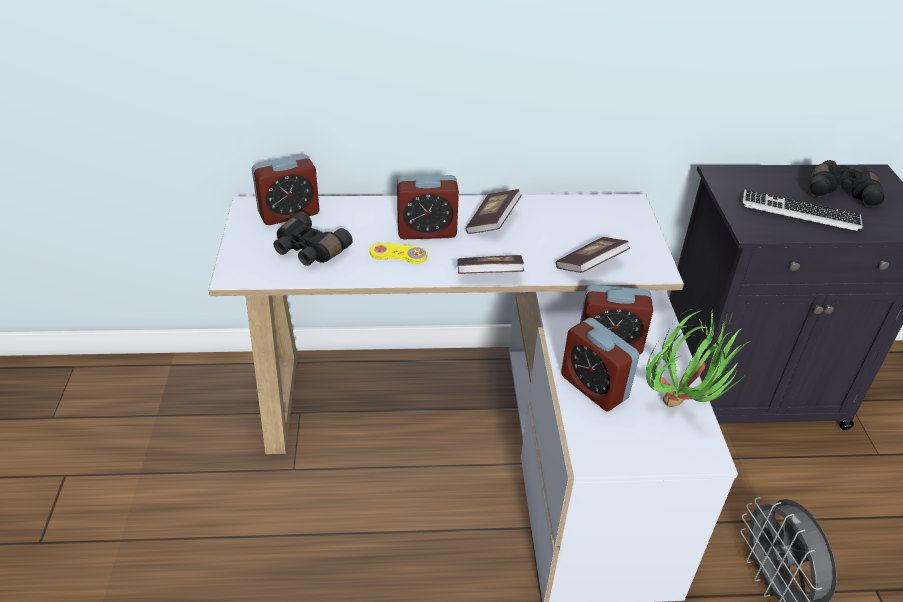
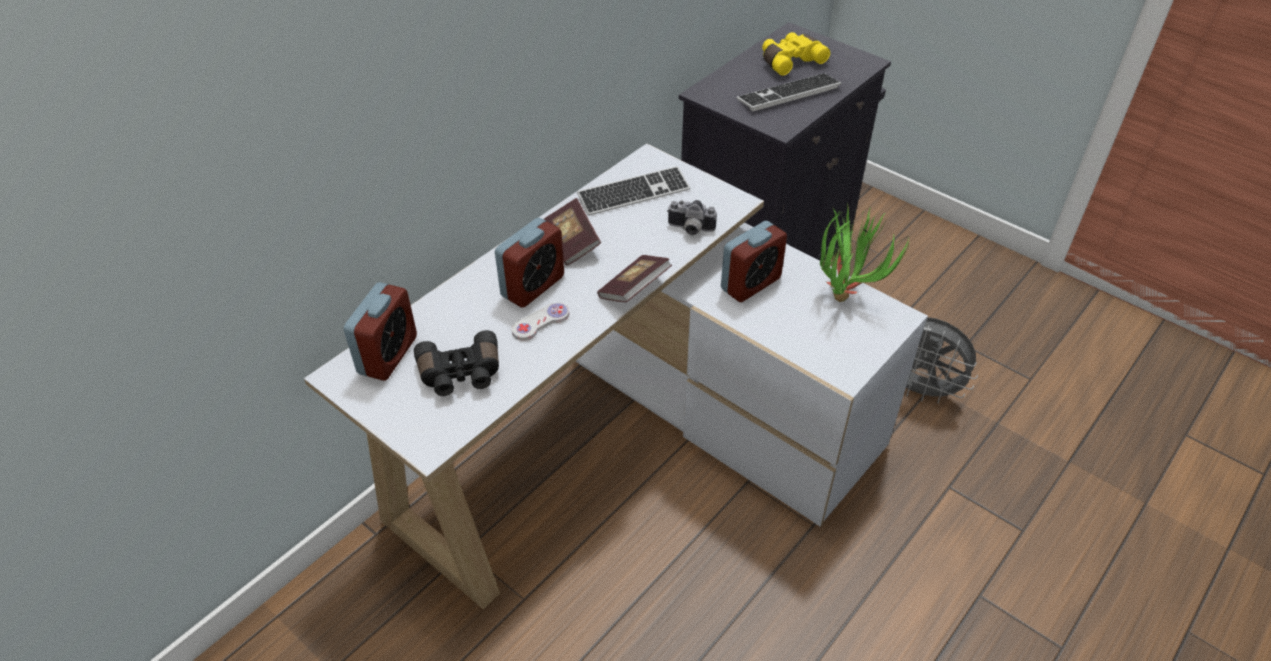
camera: 45 degrees left, 5 degrees up
yellow game controller [370,243,427,263] -> white game controller [512,303,569,341]
book [556,237,630,273] -> camera [667,200,717,235]
alarm clock [561,318,639,412] -> none
black binoculars [809,160,884,207] -> yellow binoculars [762,32,830,76]
none -> keyboard [577,166,690,216]

